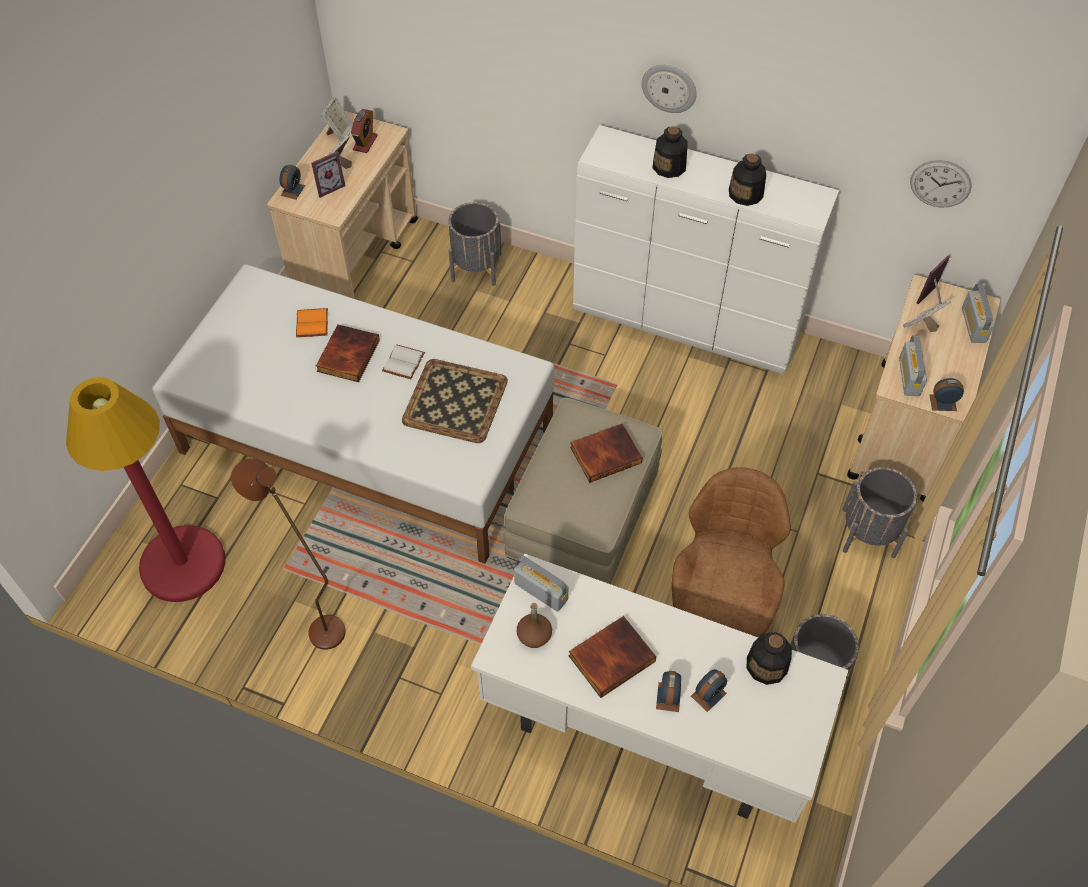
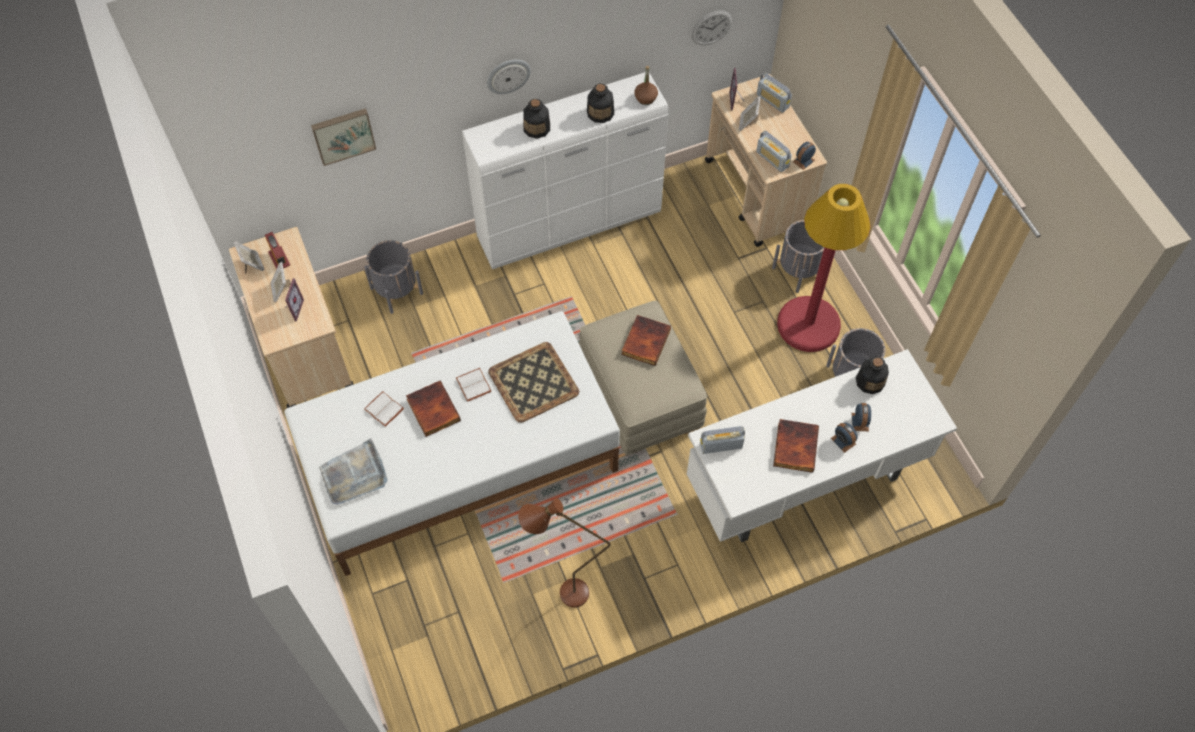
camera: 45 degrees left, 5 degrees up
red floor lamp [66,377,225,602] -> red floor lamp moved to [777,184,870,352]
alarm clock [280,165,305,200] -> none
orange book [296,308,328,337] -> white book [364,391,404,427]
brown bottle [517,603,552,648] -> brown bottle moved to [634,66,658,105]
brown chair [672,467,791,636] -> none
none -> picture [311,108,376,166]
none -> grey tray [319,438,388,504]

